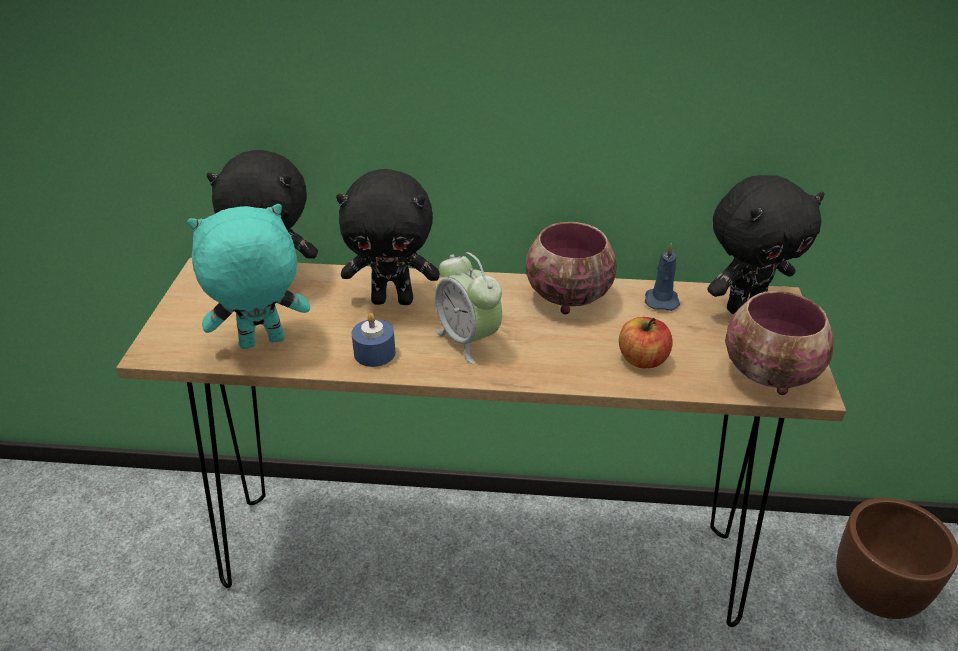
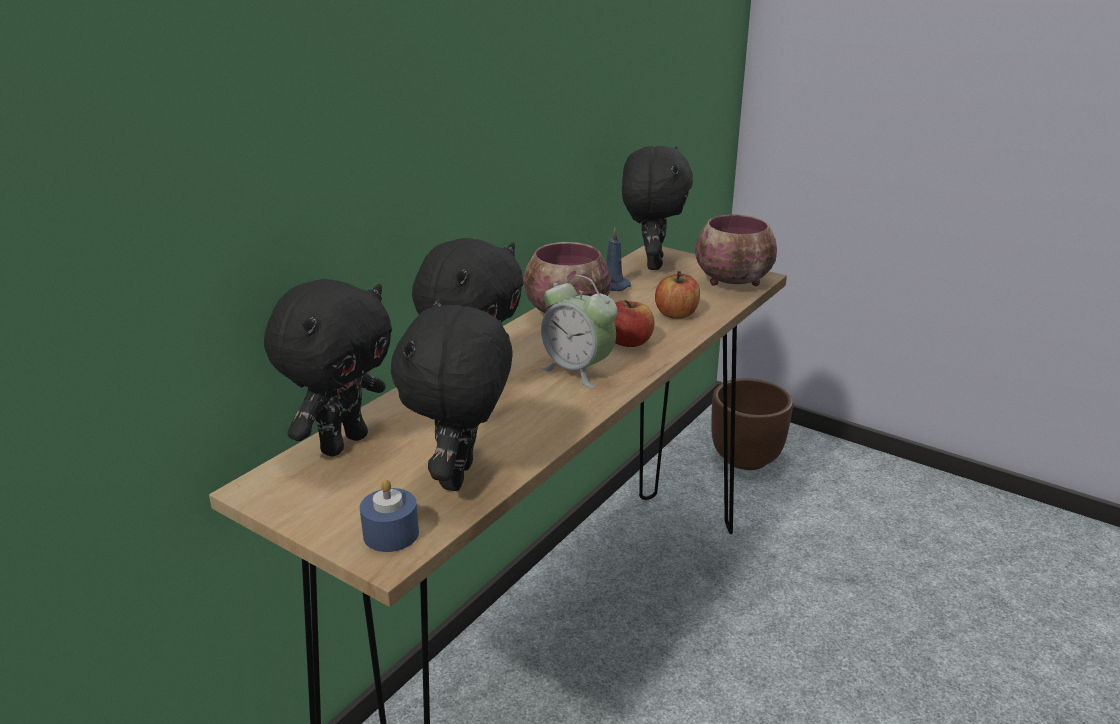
camera: 60 degrees left, 10 degrees down
turquoise plush toy [187,204,310,349] -> black plush toy [391,298,513,491]
blue candle [351,313,396,367] -> blue candle moved to [360,479,419,552]
alarm clock [435,252,502,364] -> alarm clock turned 45 degrees clockwise [540,275,618,388]
none -> apple [614,300,655,347]

